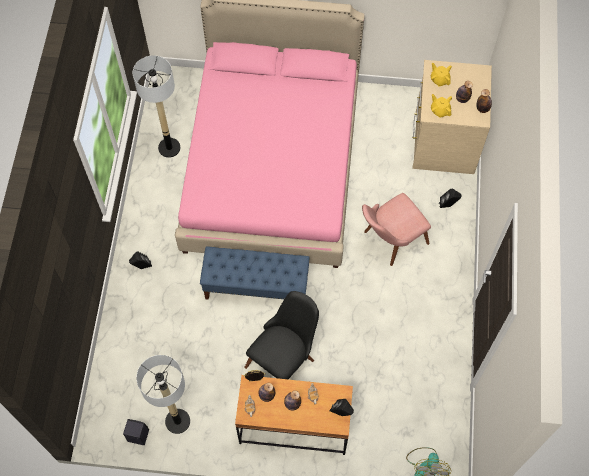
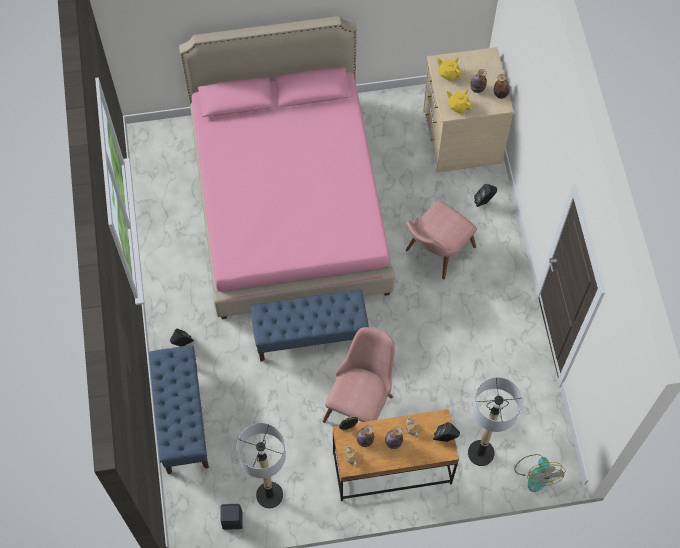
camera: 15 degrees left, 0 degrees up
floor lamp [133,55,180,158] -> floor lamp moved to [468,377,523,466]
black chair [244,291,319,379] -> pink chair [323,327,395,423]
none -> blue bench [149,345,209,474]

